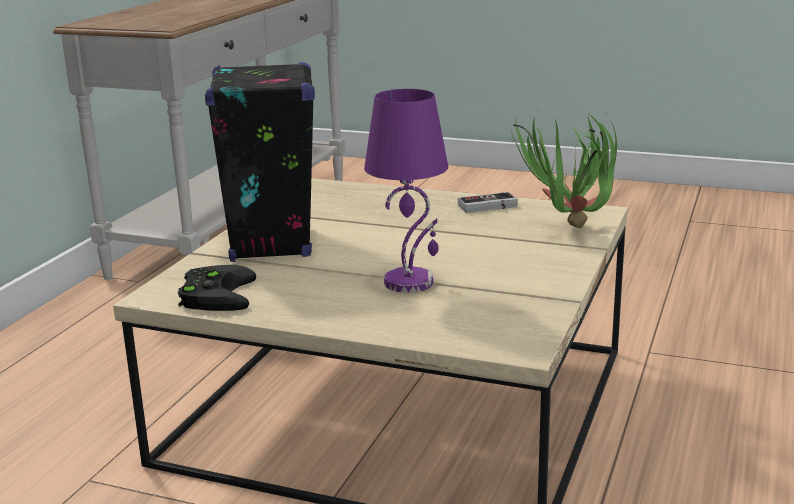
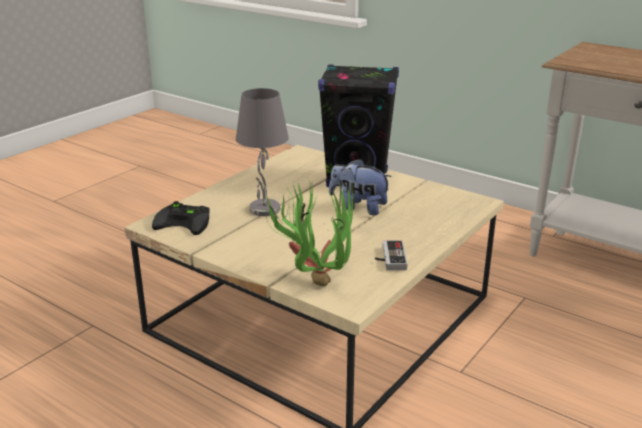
camera: 105 degrees right, 5 degrees up
black game controller [178,265,256,311] -> black game controller moved to [152,201,210,235]
purple table lamp [364,89,448,293] -> grey table lamp [236,88,289,216]
none -> plush toy [329,158,392,215]

